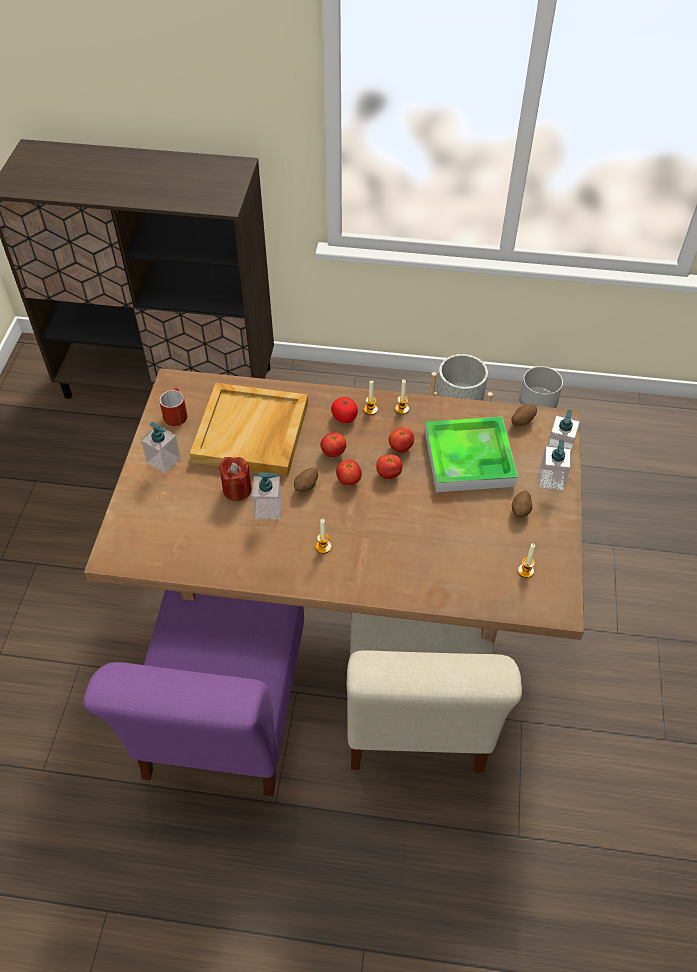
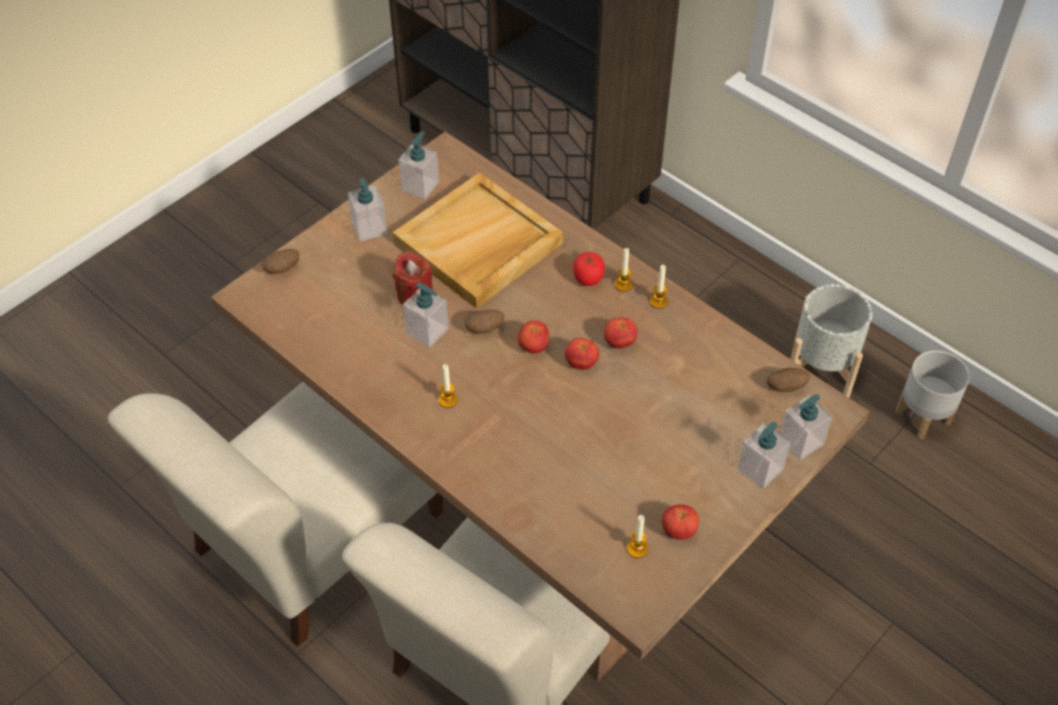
camera: 35 degrees right, 0 degrees up
purple chair [83,590,304,796] -> beige chair [107,382,443,647]
red mug [159,387,187,426] -> soap dispenser [398,131,439,199]
tomato [320,432,346,457] -> tomato moved to [662,505,699,540]
tray [425,417,518,492] -> none
potato [512,491,532,518] -> potato moved to [262,249,299,274]

